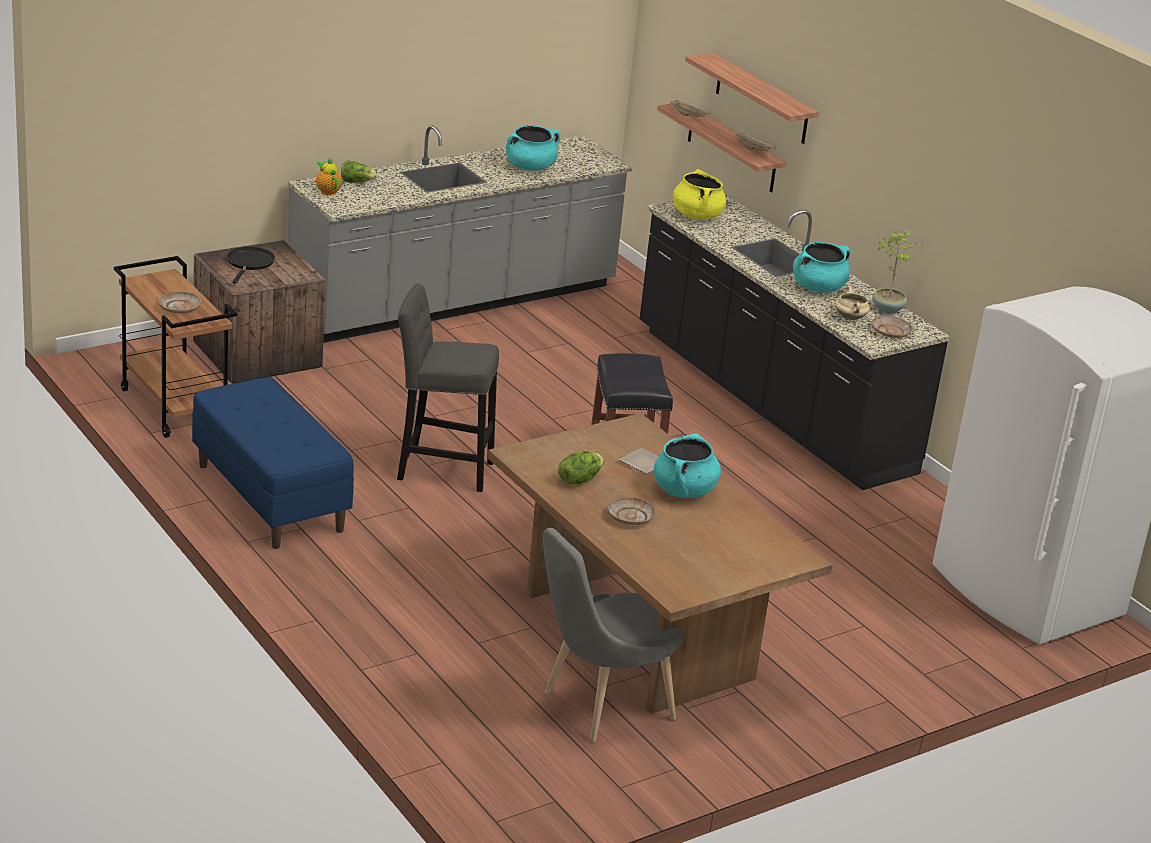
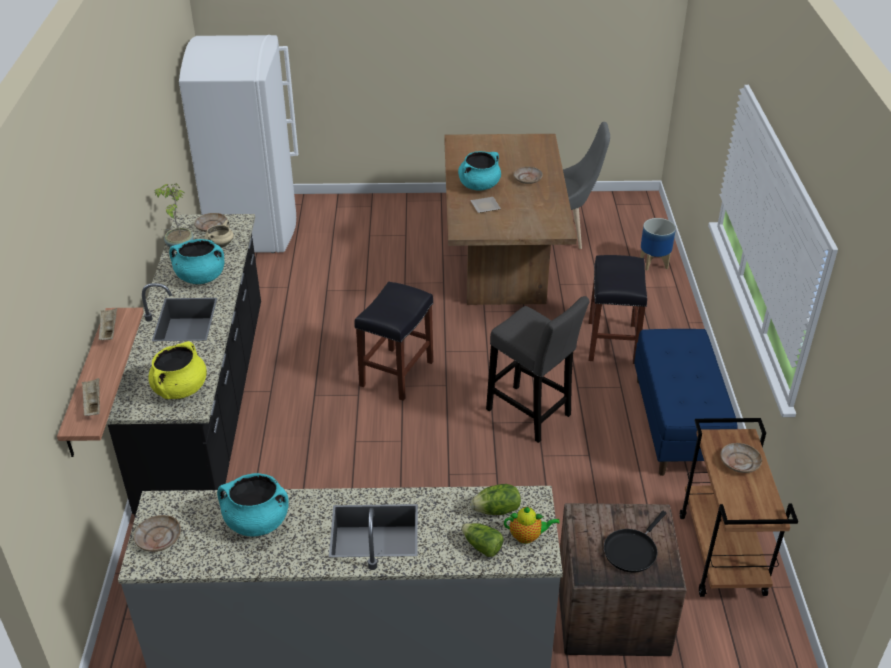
camera: 145 degrees left, 10 degrees up
teapot [316,158,342,196] -> teapot turned 90 degrees counterclockwise [504,507,559,544]
lettuce [558,451,604,485] -> lettuce moved to [470,484,521,515]
shelf [685,53,819,144] -> none
none -> beige plate [134,515,181,552]
none -> black stool [589,255,647,364]
none -> planter [640,218,676,270]

